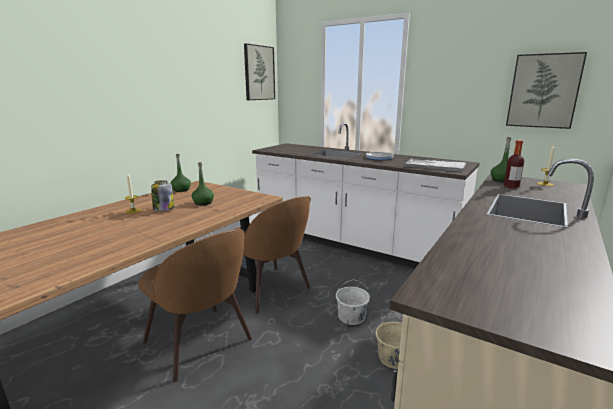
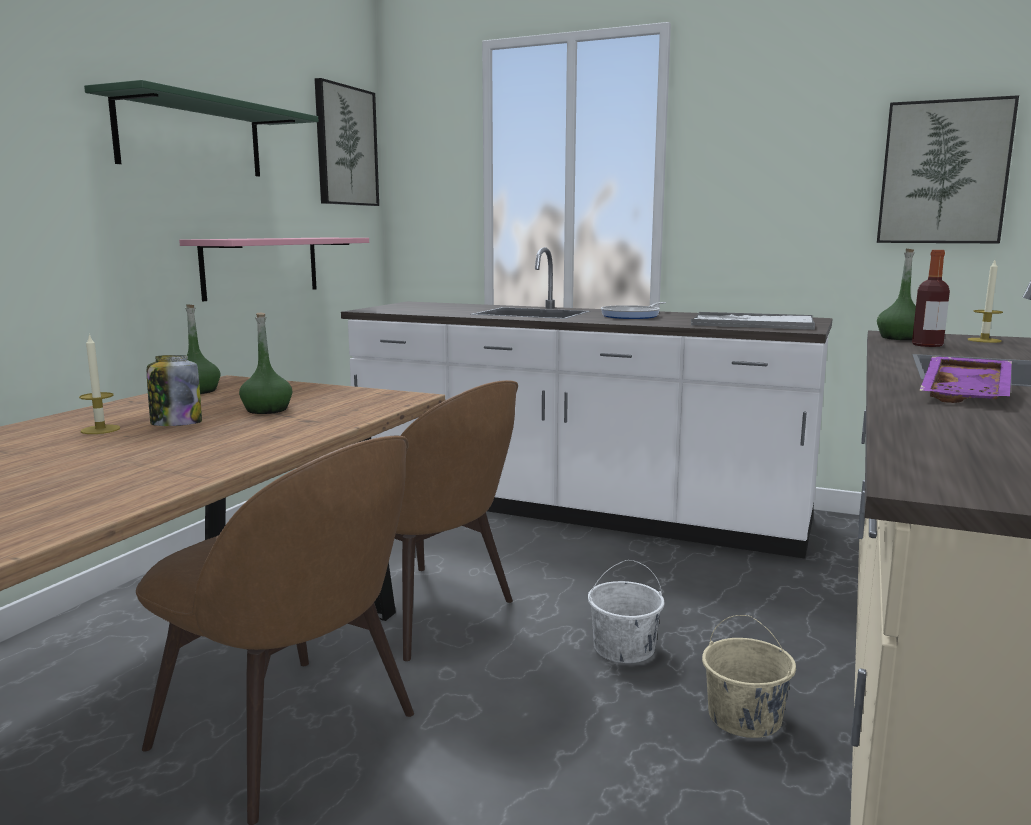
camera: 10 degrees left, 5 degrees down
none -> green shelf [84,80,318,177]
none -> pink shelf [179,238,369,301]
none -> purple tray [919,356,1012,403]

